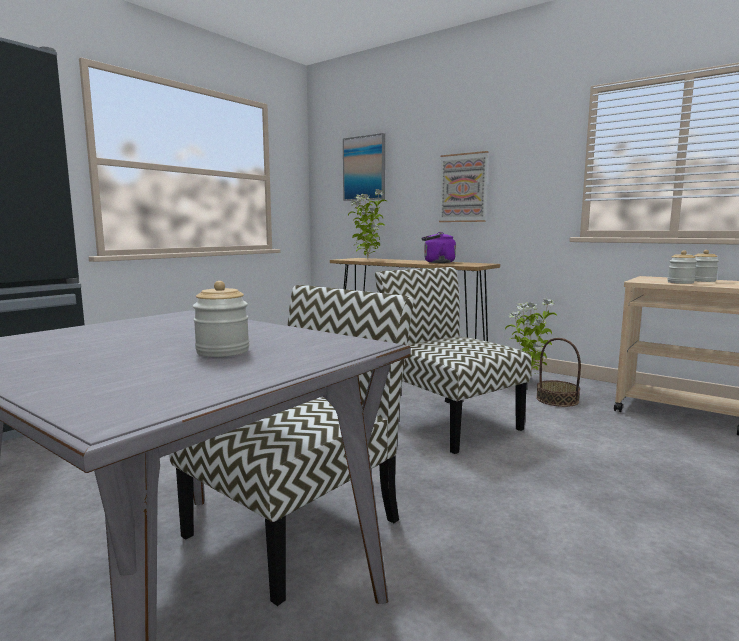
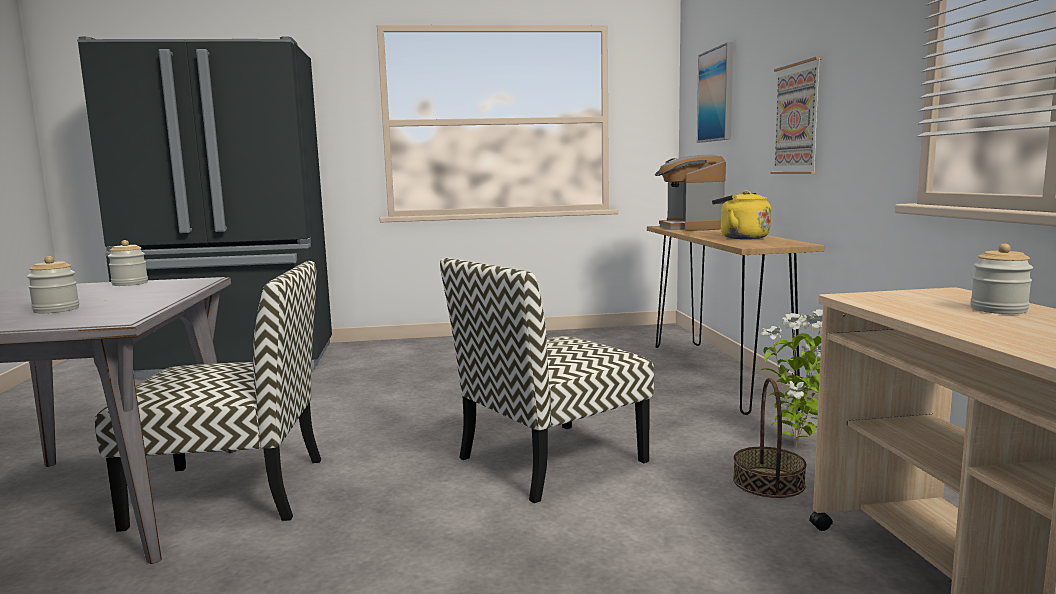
camera: 45 degrees right, 0 degrees up
potted plant [348,189,387,259] -> coffee machine [655,154,726,231]
chair [375,267,531,454] -> chair turned 135 degrees counterclockwise [440,258,654,503]
purple kettle [421,232,456,263] -> yellow kettle [712,191,771,239]
jar [667,250,697,284] -> jar moved to [108,240,148,286]

